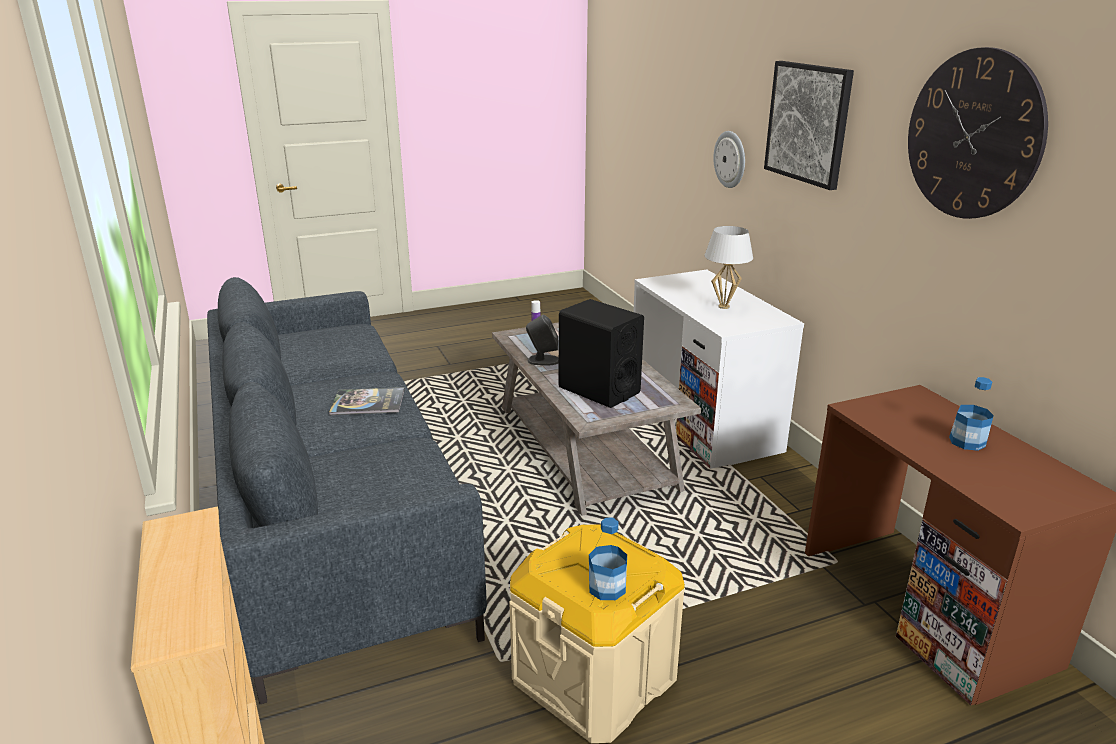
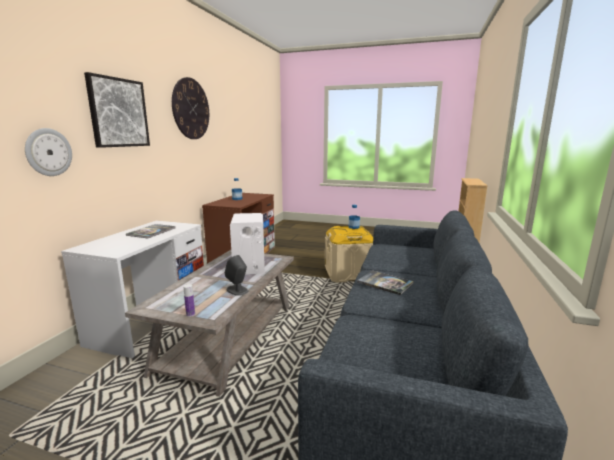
camera: 140 degrees left, 10 degrees down
black speaker [559,299,644,408] -> white speaker [230,213,265,274]
white table lamp [705,226,753,309] -> book [126,224,176,238]

